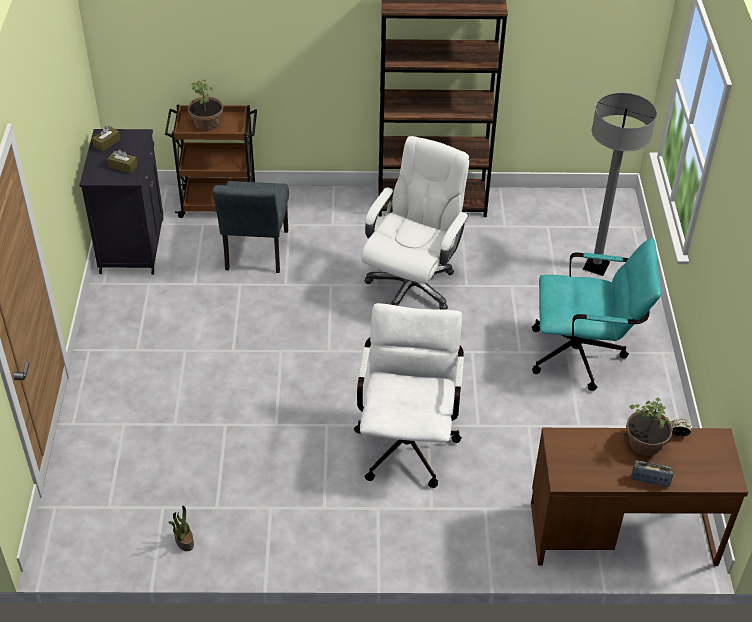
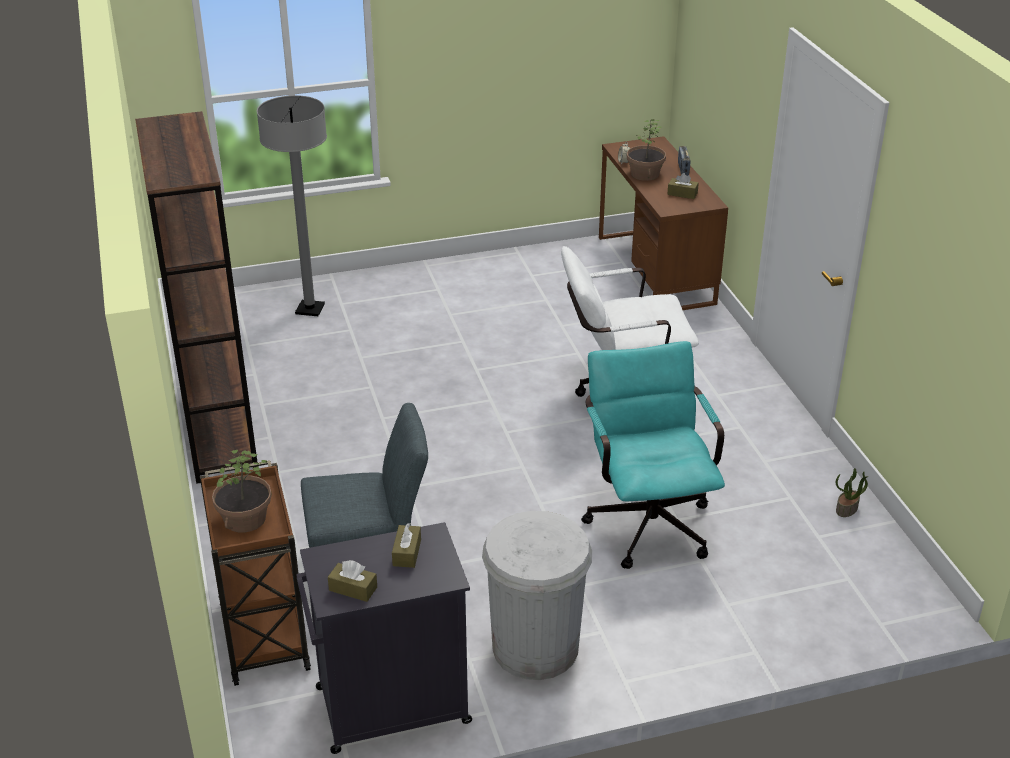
camera: 105 degrees left, 10 degrees down
white office chair [361,136,470,310] -> none
turquoise office chair [532,238,661,391] -> turquoise office chair moved to [581,341,725,569]
none -> white trash can [482,511,592,680]
none -> brown tissue box [667,173,699,199]

